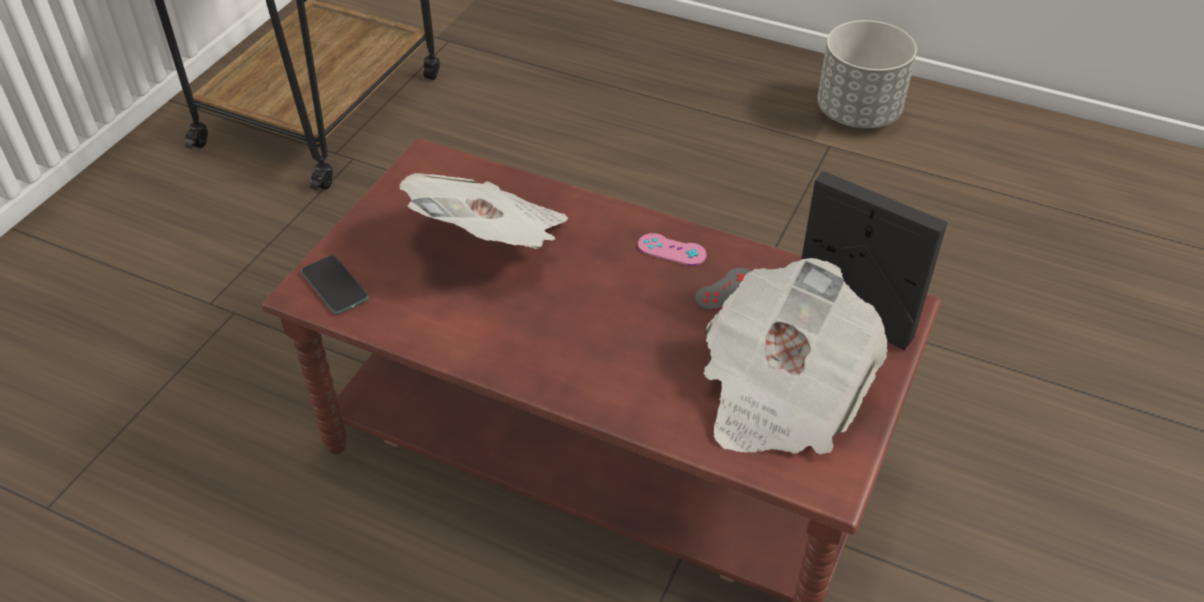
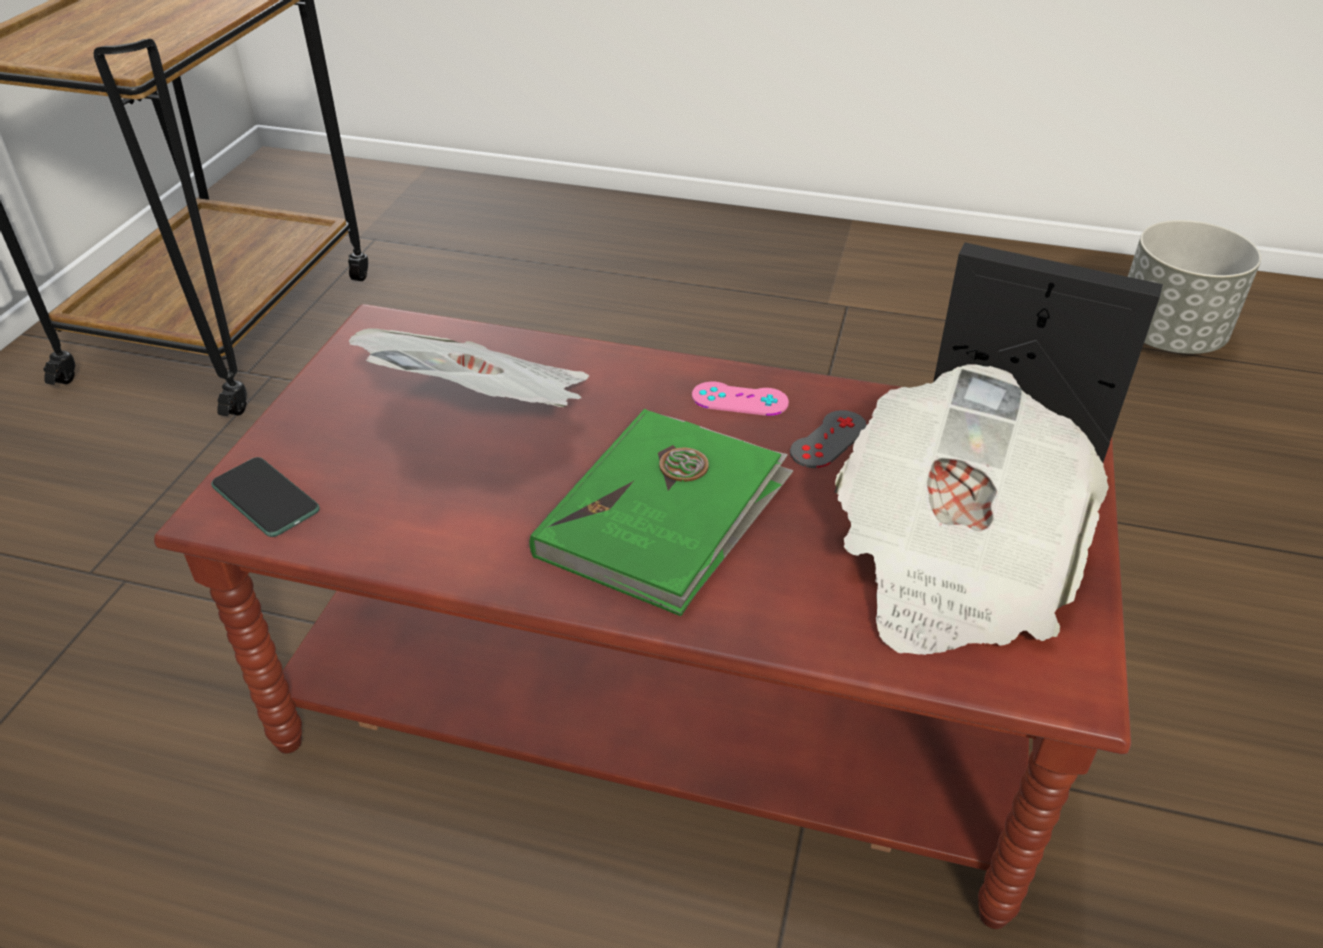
camera: 10 degrees left, 5 degrees down
grey planter [817,20,917,128] -> grey planter moved to [1128,220,1261,354]
none -> green book [530,409,794,616]

